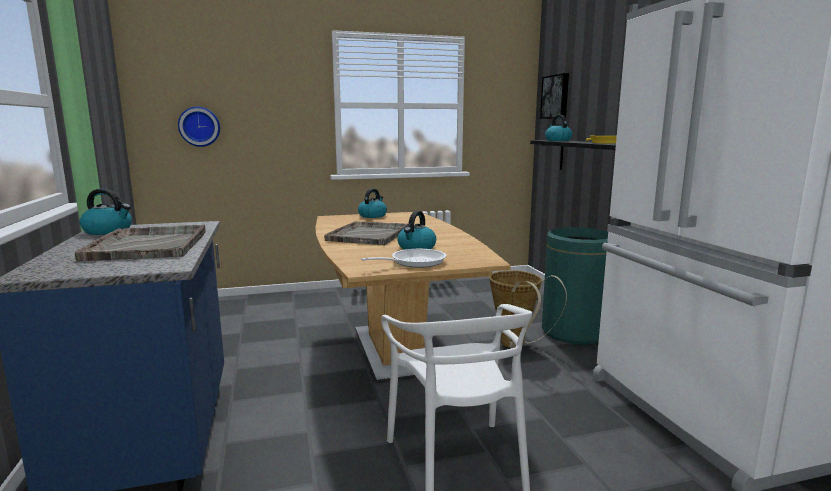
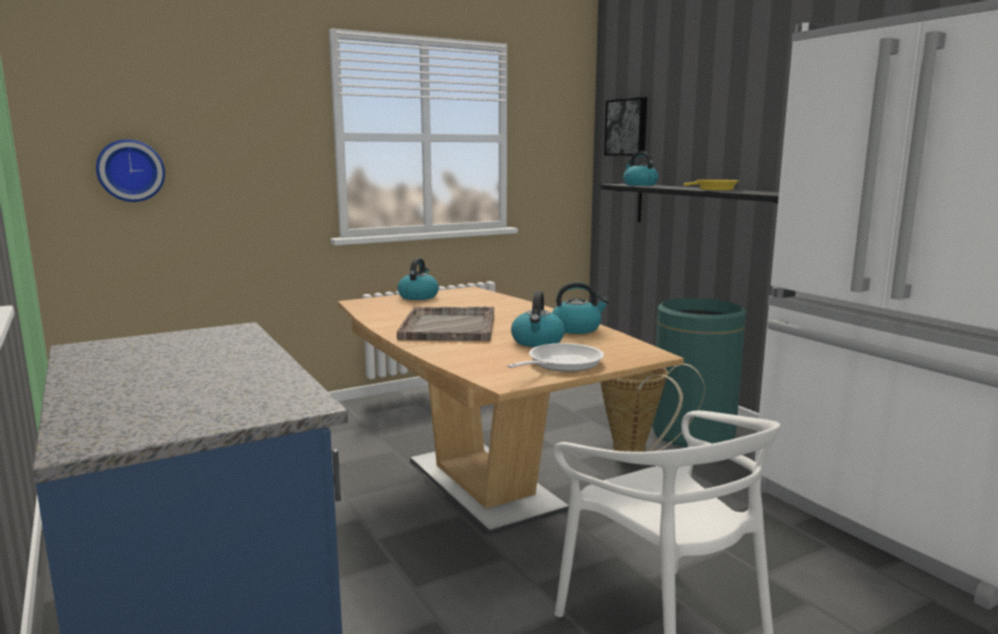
camera: 15 degrees left, 0 degrees up
grey tray [75,225,206,261] -> none
kettle [80,188,132,235] -> kettle moved to [552,282,609,334]

